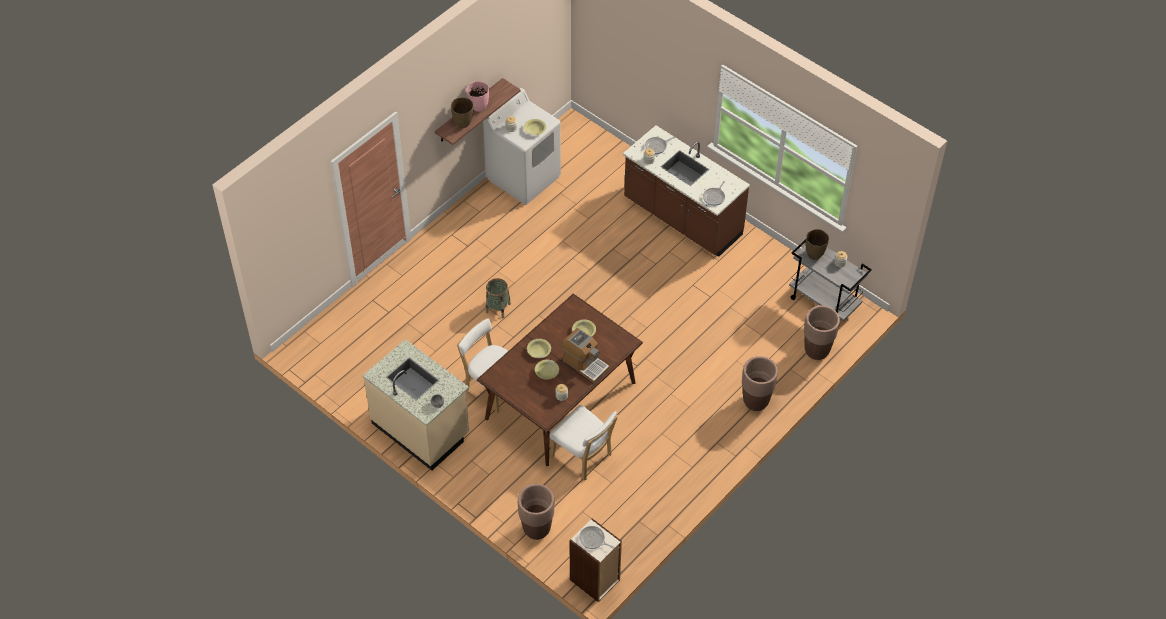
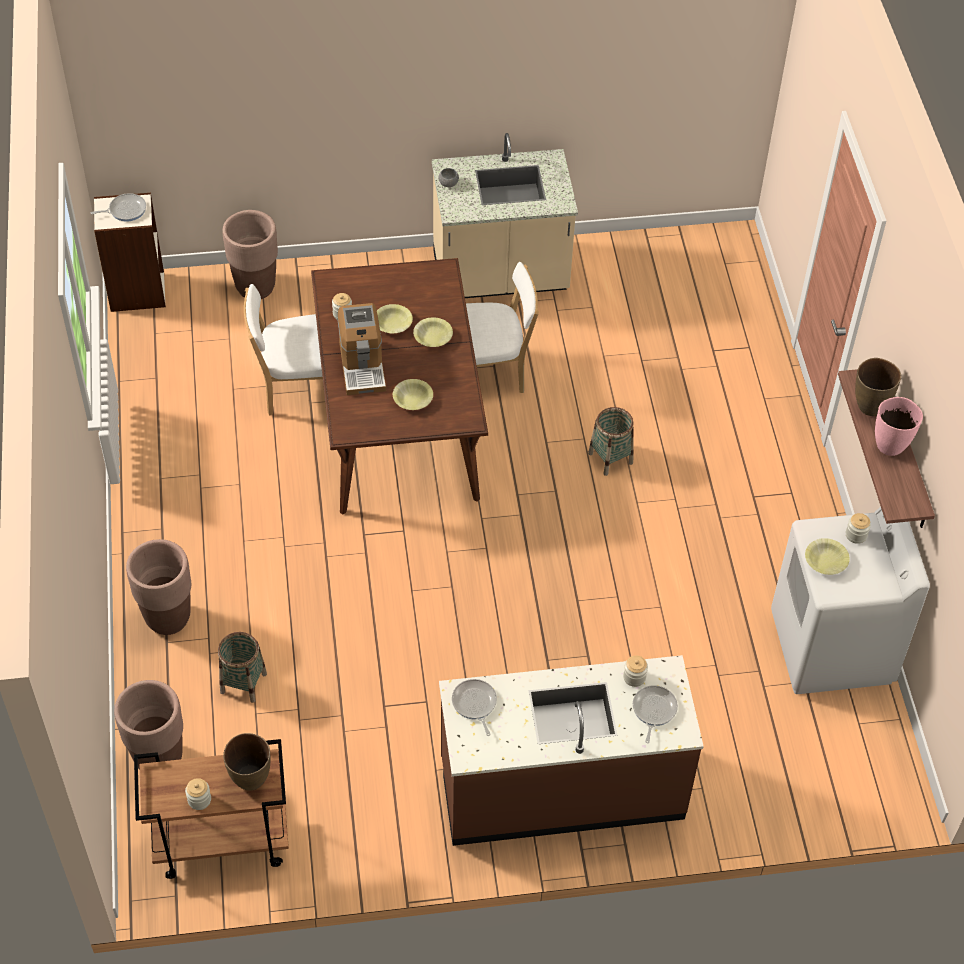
camera: 130 degrees right, 0 degrees up
coffee machine [562,328,610,383] -> coffee machine turned 90 degrees counterclockwise [338,303,386,395]
grey cart [789,239,872,321] -> brown cart [134,739,289,879]
none -> basket [218,632,267,703]

